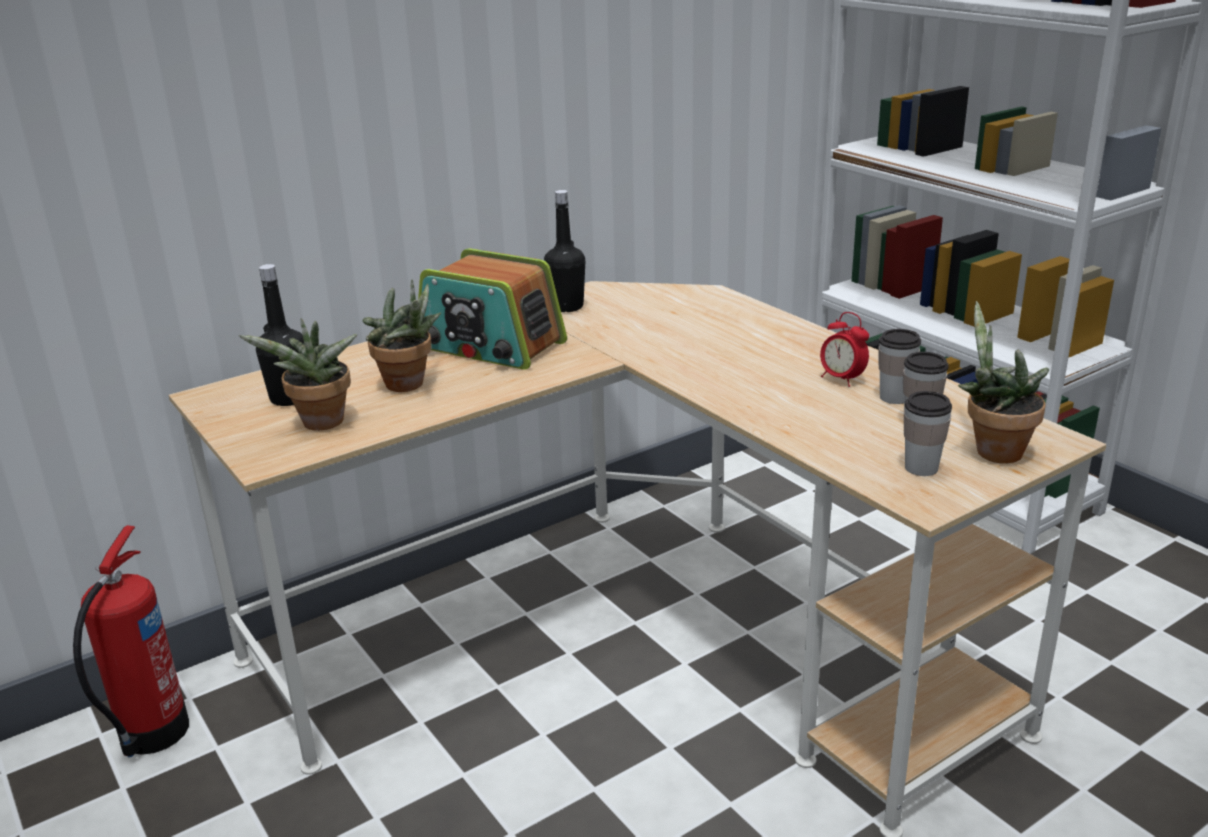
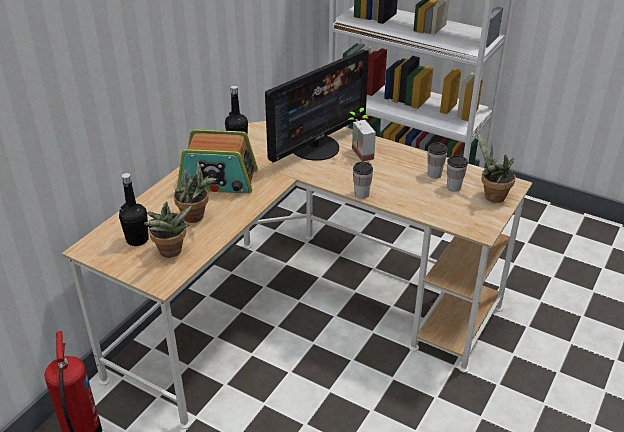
camera: 25 degrees left, 10 degrees up
alarm clock [820,312,869,387] -> none
cup [904,391,952,476] -> cup moved to [353,161,373,199]
none -> monitor [265,49,369,162]
none -> potted plant [348,108,376,161]

